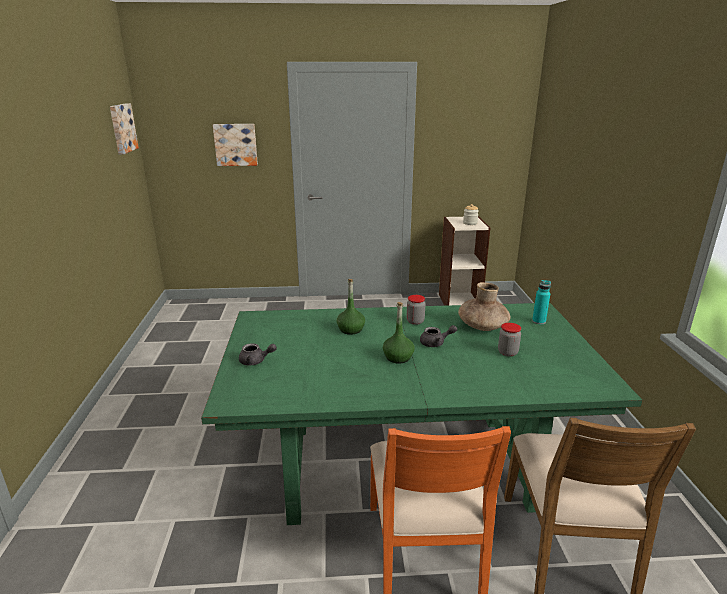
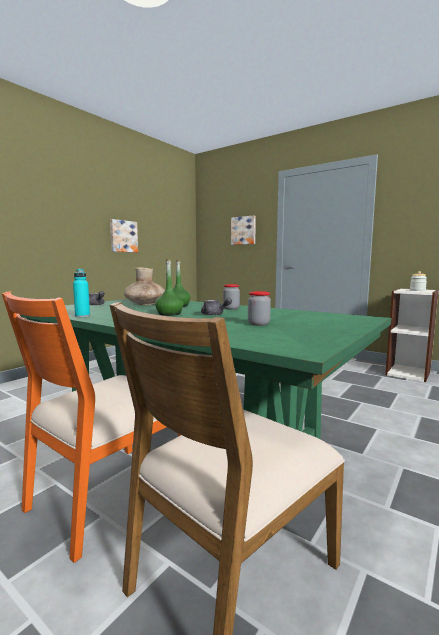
camera: 40 degrees right, 15 degrees down
picture [110,103,139,155] -> picture moved to [110,219,138,252]
brown vase [458,282,510,331] -> brown vase moved to [124,268,165,305]
turquoise bottle [532,280,551,324] -> turquoise bottle moved to [73,269,90,317]

